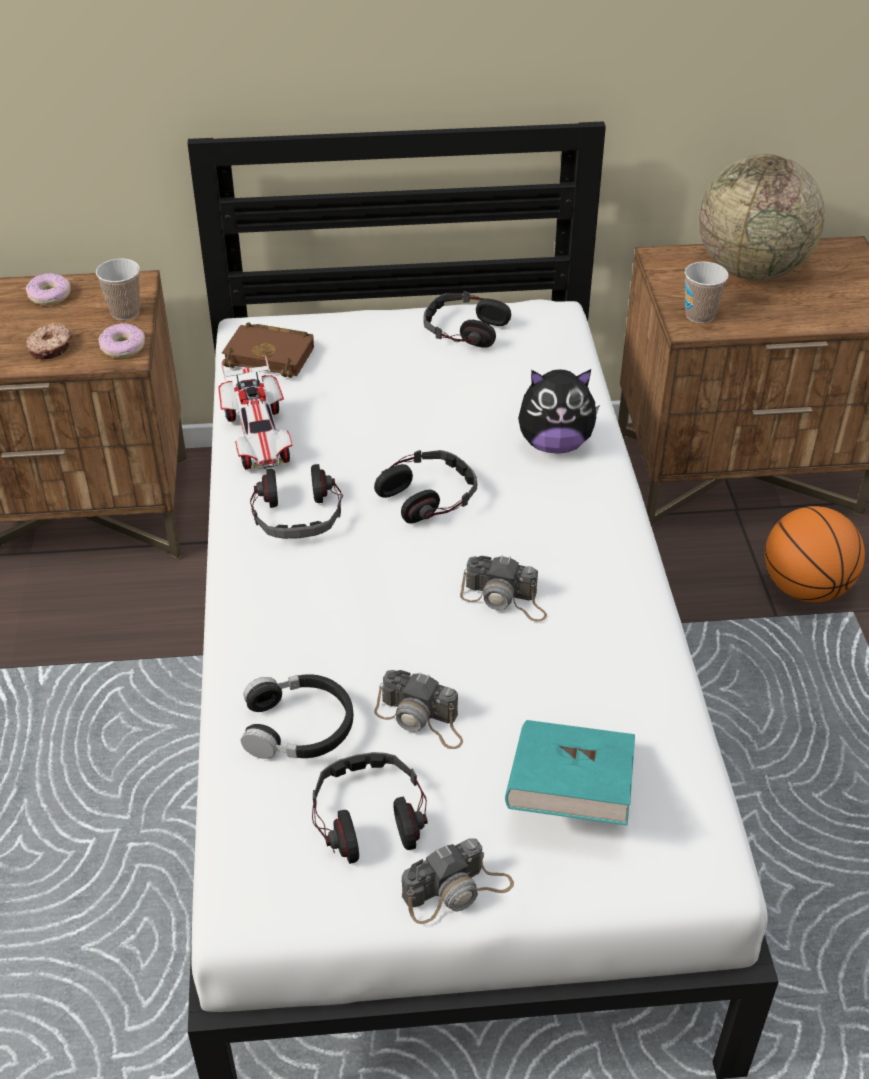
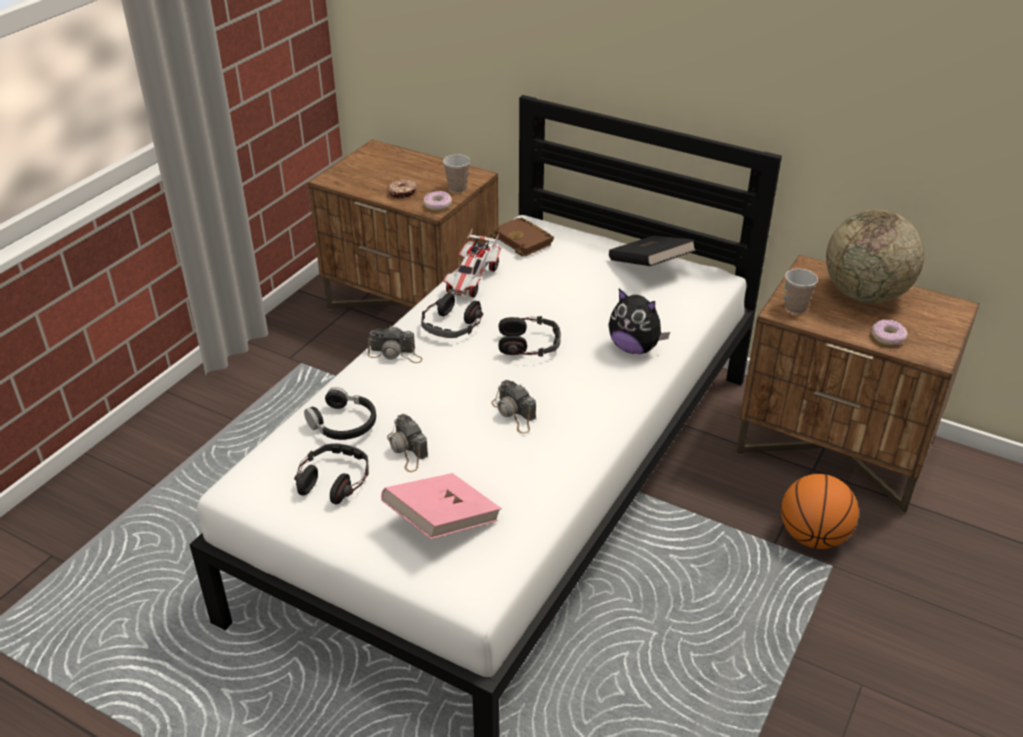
camera: 35 degrees right, 5 degrees down
donut [26,273,70,306] -> donut moved to [872,320,908,345]
camera [402,838,514,924] -> camera moved to [368,326,423,363]
headphones [424,291,511,348] -> black book [609,235,696,266]
turquoise book [505,720,635,825] -> pink book [381,473,502,539]

